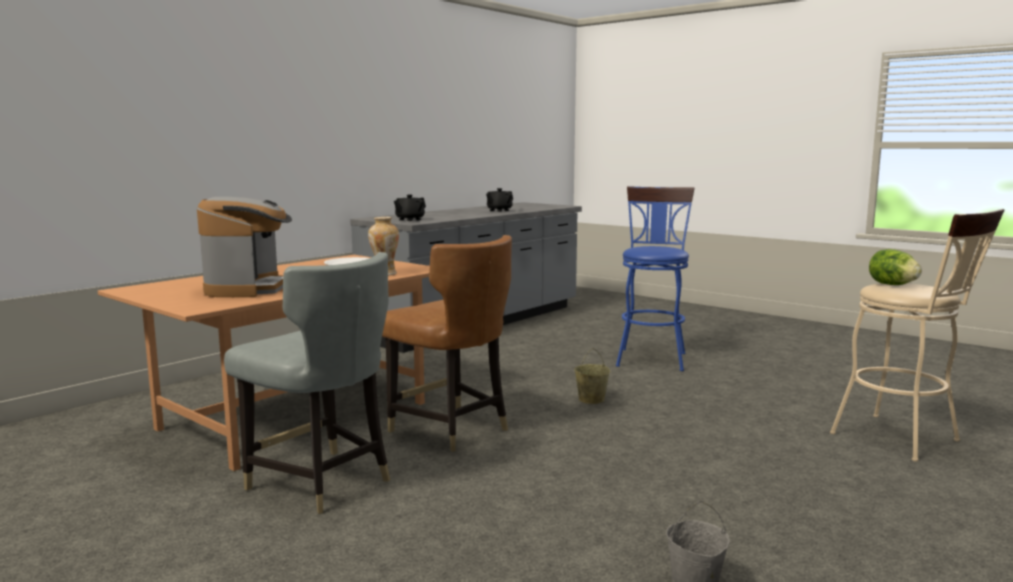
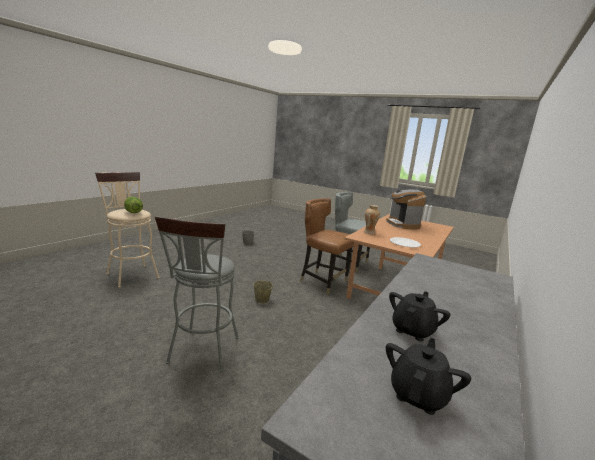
camera: 170 degrees right, 5 degrees up
black teapot [394,194,426,221] -> black teapot moved to [386,337,471,415]
blue stool [616,186,695,371] -> grey stool [155,216,239,372]

